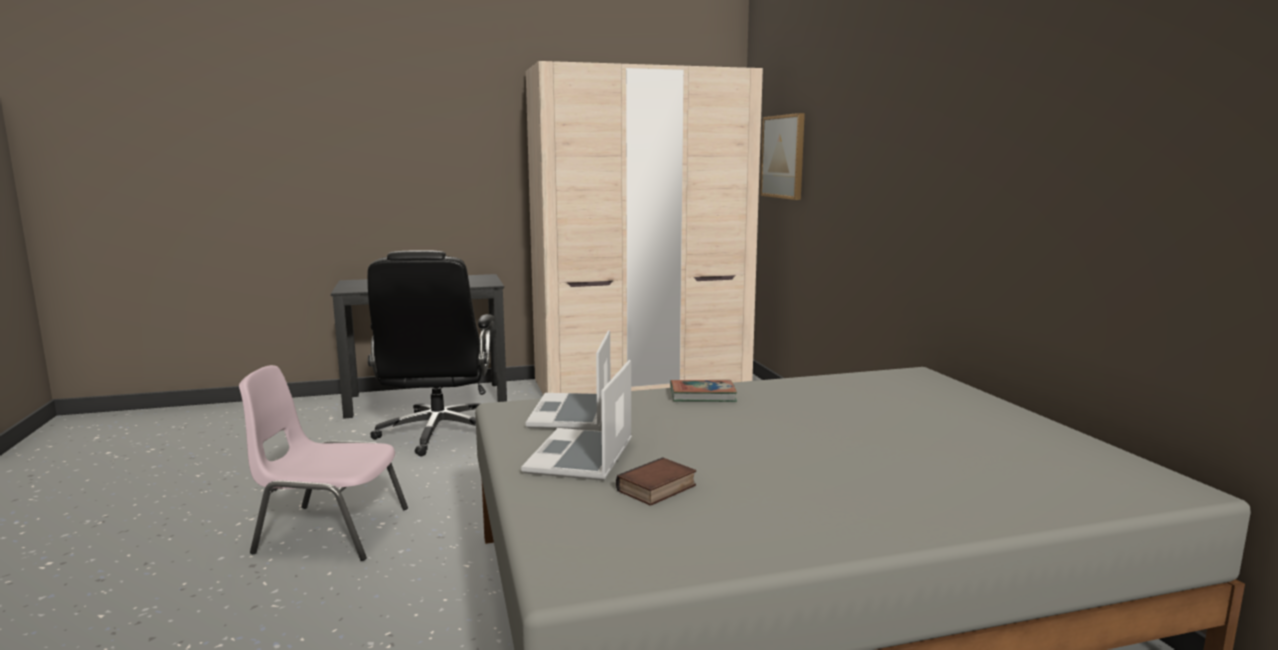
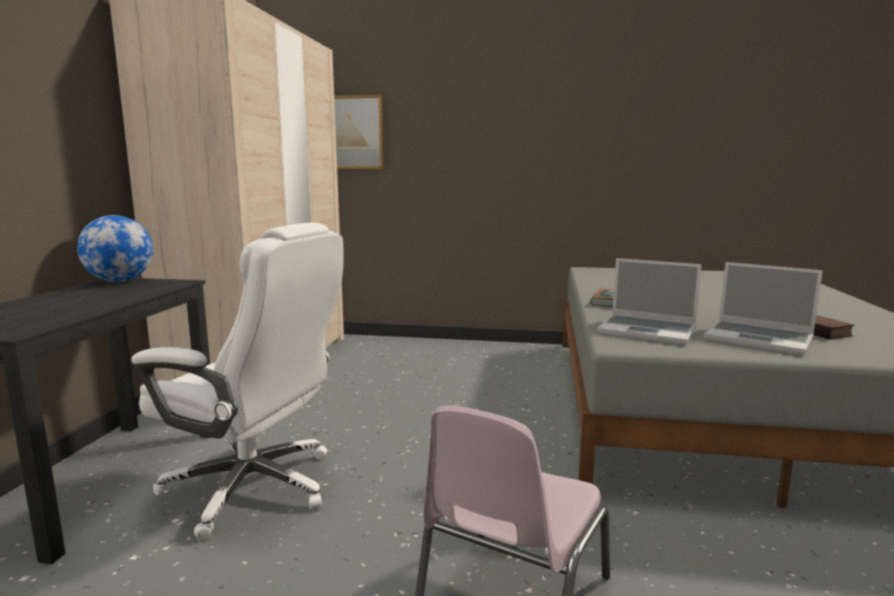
camera: 65 degrees left, 0 degrees up
black office chair [367,250,495,456] -> white office chair [131,223,344,541]
none -> globe [77,215,153,282]

